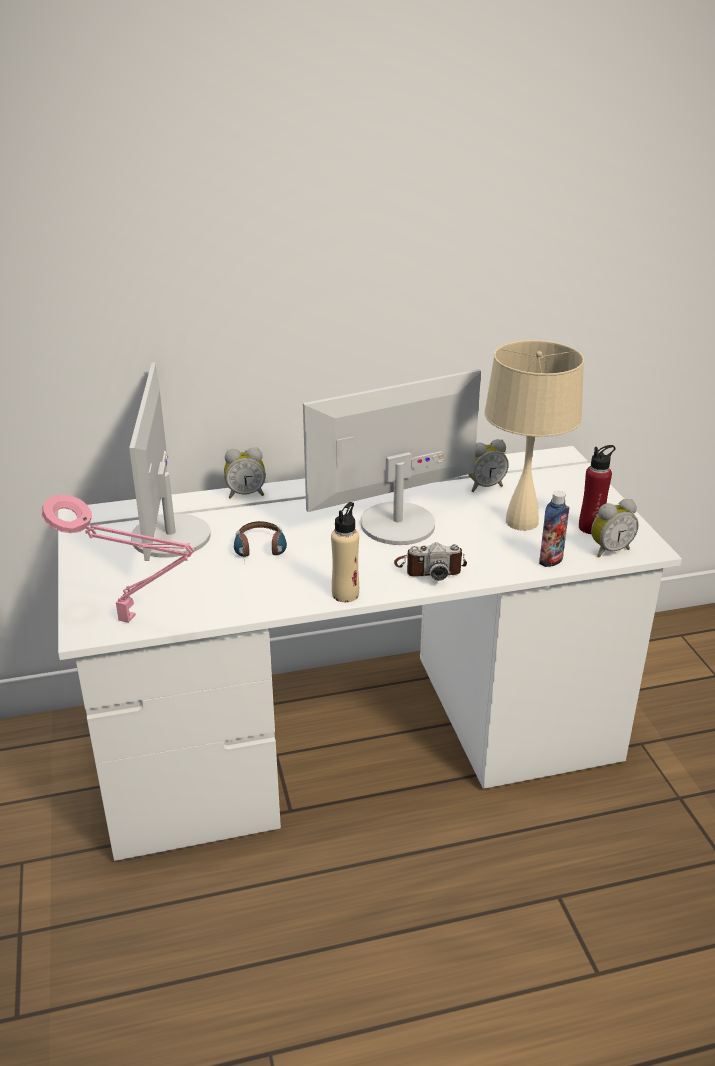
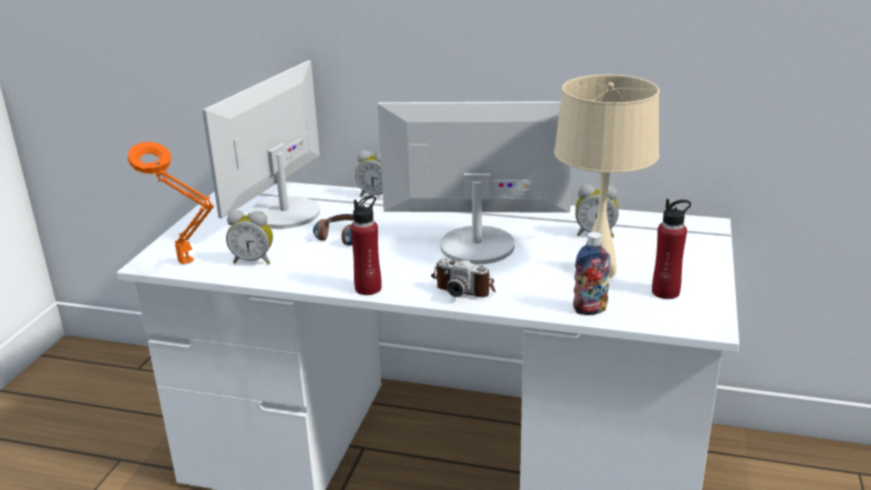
camera: 30 degrees right, 5 degrees down
pink table lamp [42,494,194,623] -> orange table lamp [128,142,214,265]
beige bottle [331,502,359,602] -> red bottle [350,195,381,295]
alarm clock [591,499,639,557] -> alarm clock moved to [226,210,273,264]

